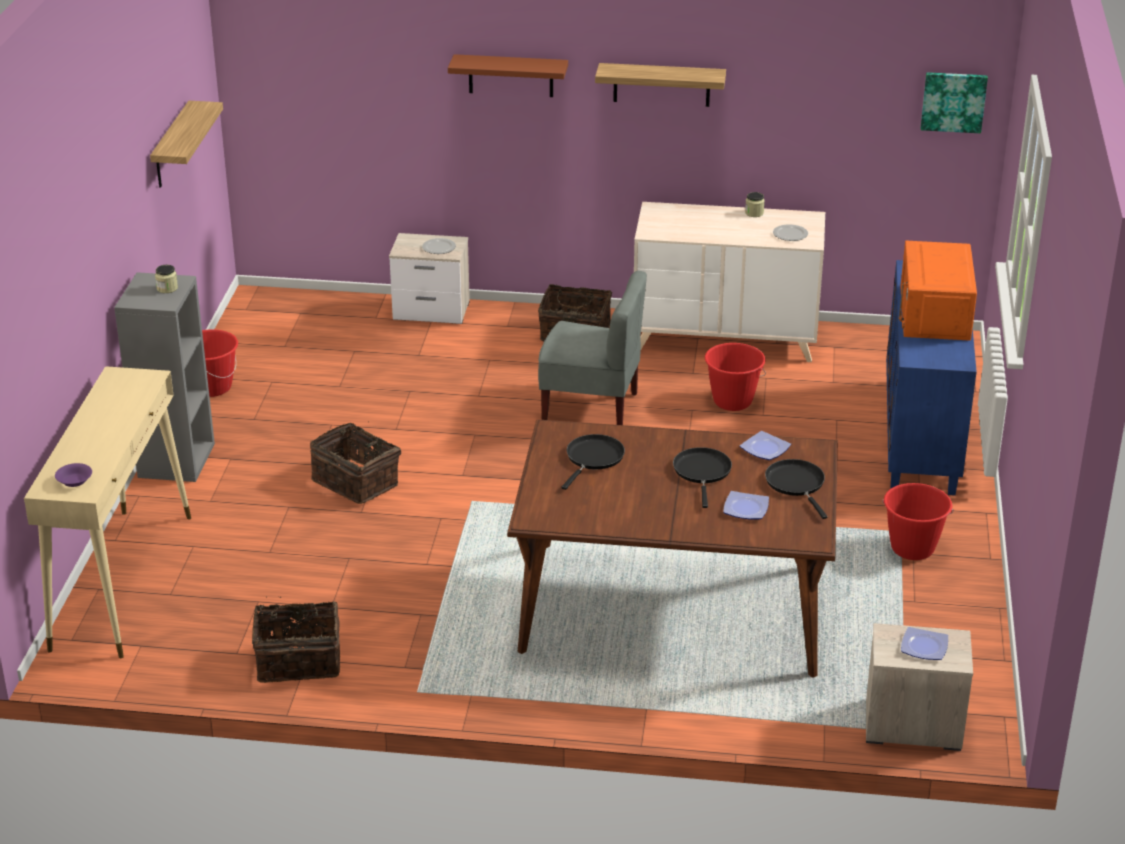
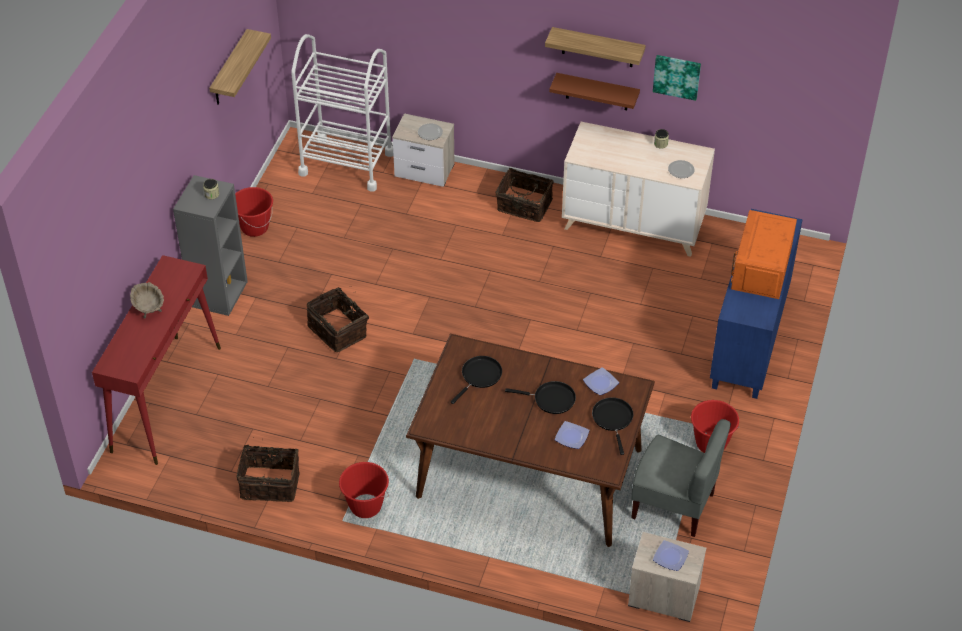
camera: 10 degrees right, 15 degrees up
beige console table [24,366,191,658] -> red console table [92,255,221,465]
purple bowl [55,463,92,487] -> none
brown shelf [448,54,568,97] -> brown shelf moved to [549,73,640,110]
grey chair [538,271,647,425] -> grey chair moved to [631,419,731,537]
black frying pan [673,447,732,508] -> black frying pan turned 90 degrees clockwise [505,381,576,414]
red bucket [705,343,766,411] -> red bucket moved to [339,462,389,518]
picture [921,72,988,133] -> picture moved to [653,55,701,101]
none -> beige bowl [130,282,164,318]
none -> white cart [291,34,393,192]

